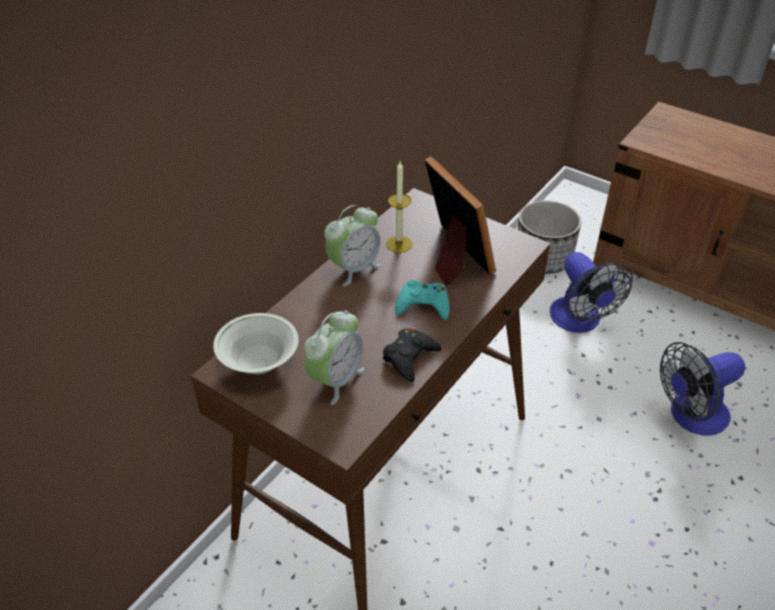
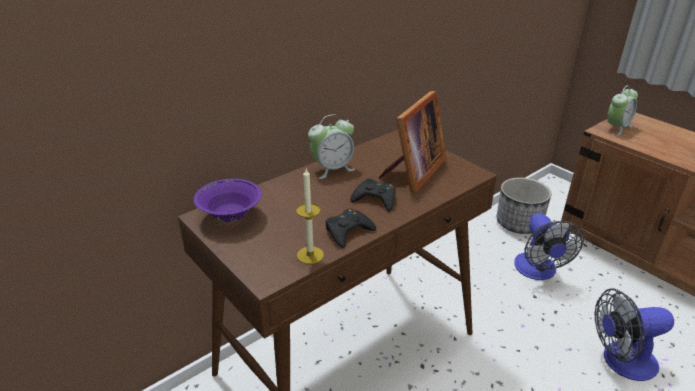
camera: 15 degrees right, 10 degrees down
white bowl [213,313,299,375] -> purple bowl [193,179,262,222]
alarm clock [304,310,365,405] -> alarm clock moved to [607,85,638,135]
candle [386,161,412,253] -> candle moved to [296,169,324,264]
turquoise game controller [395,280,450,320] -> black game controller [350,178,396,211]
picture frame [425,156,496,286] -> picture frame turned 45 degrees clockwise [379,91,447,192]

